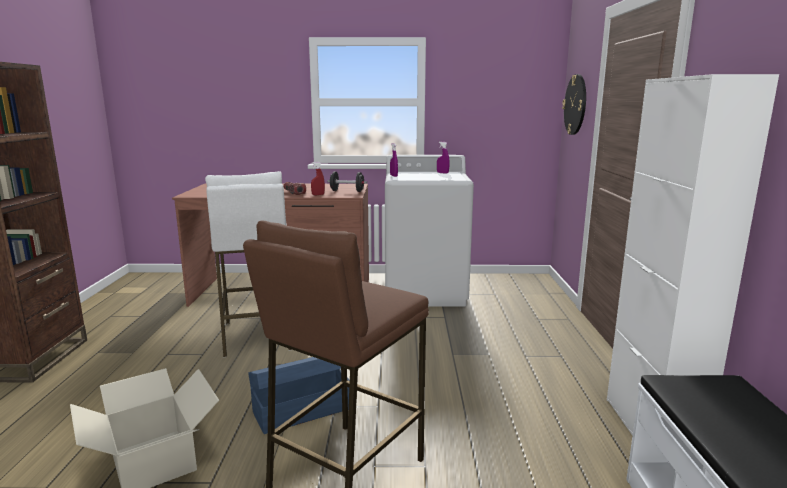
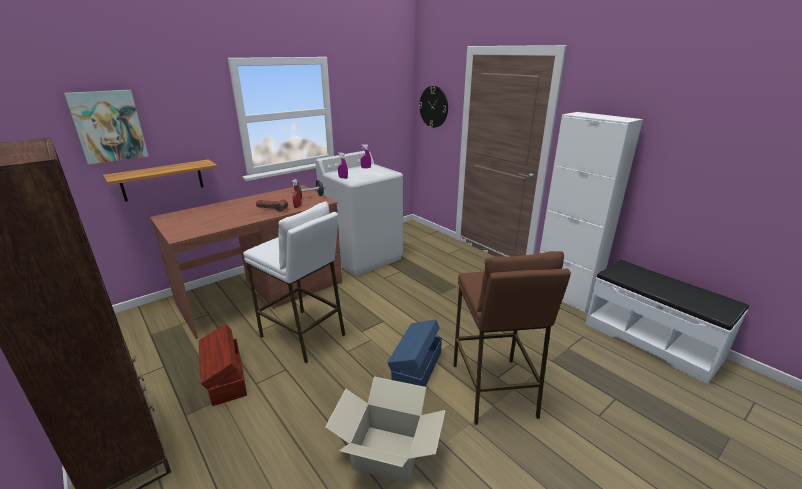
camera: 40 degrees left, 10 degrees up
none -> picture [64,90,149,164]
none -> shelf [103,160,217,202]
none -> brown storage box [199,324,247,406]

